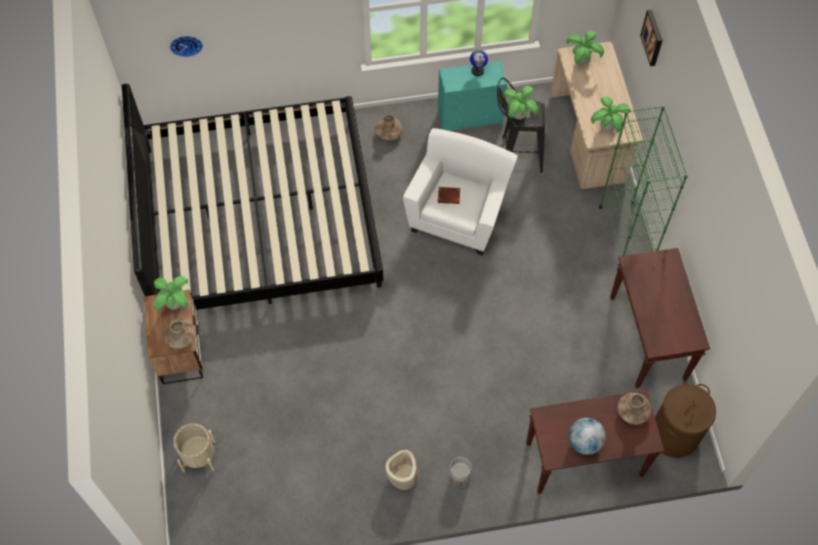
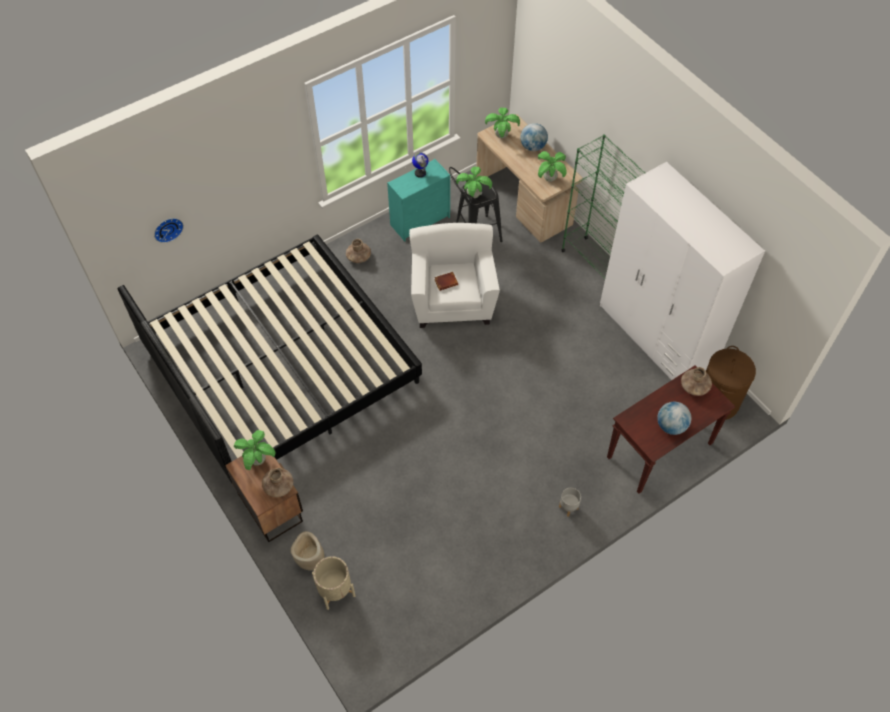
camera: 25 degrees left, 5 degrees down
beige planter [385,450,418,490] -> beige planter moved to [291,531,325,571]
brown console table [610,248,710,389] -> white wardrobe [600,162,765,380]
picture [640,9,663,66] -> none
none -> globe [520,123,548,151]

